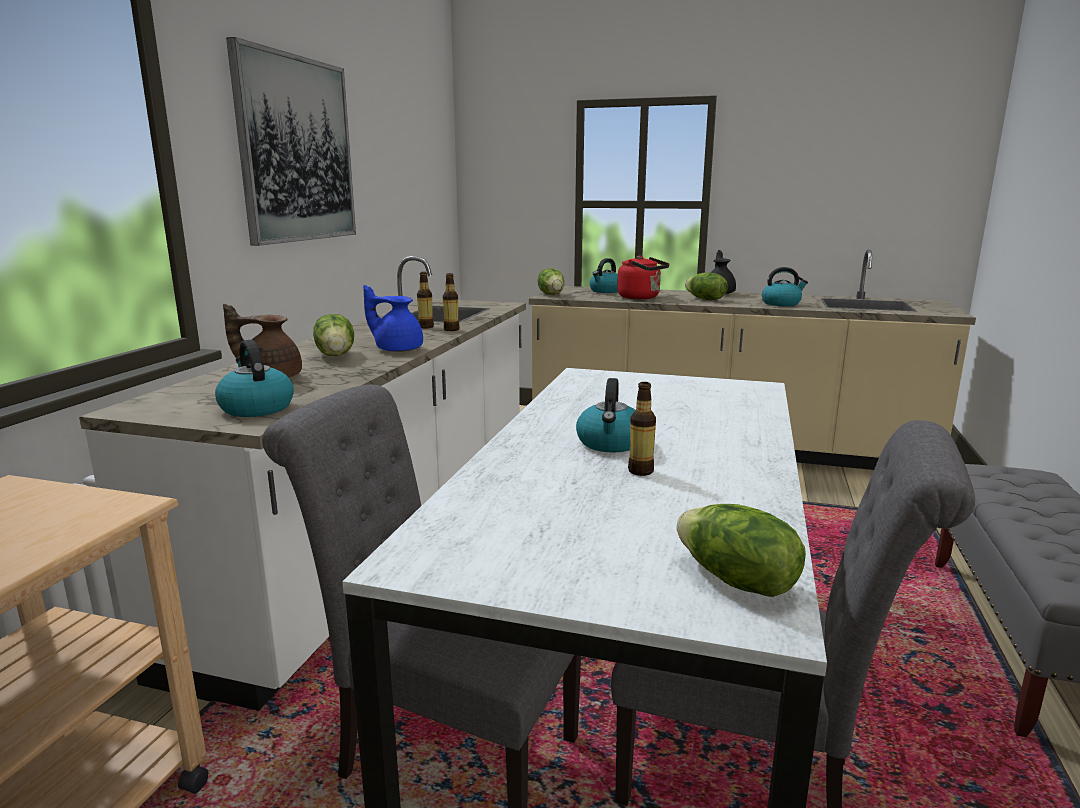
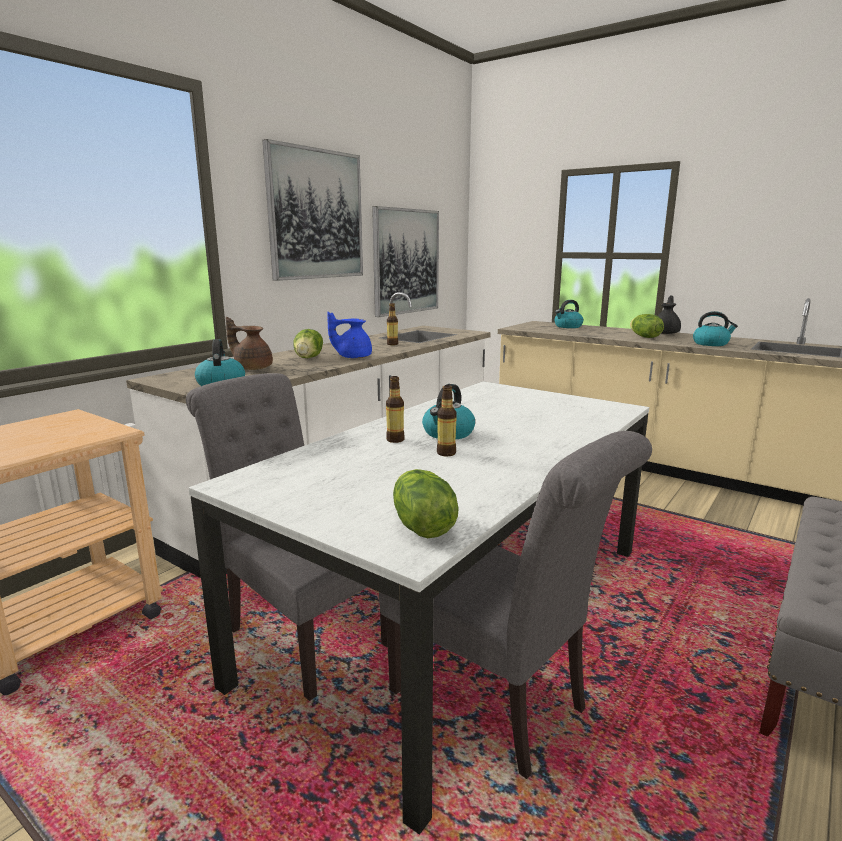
camera: 20 degrees right, 0 degrees up
blue teapot [363,285,423,352] -> blue teapot turned 45 degrees counterclockwise [327,312,372,358]
bottle [443,273,459,331] -> bottle moved to [386,376,405,443]
lettuce [538,268,564,295] -> none
red kettle [617,256,669,299] -> none
none -> picture [372,206,439,317]

